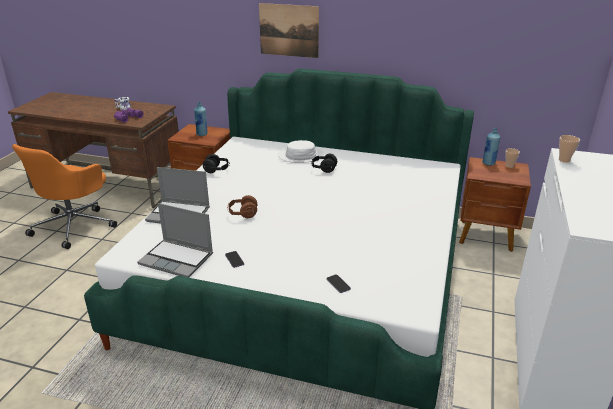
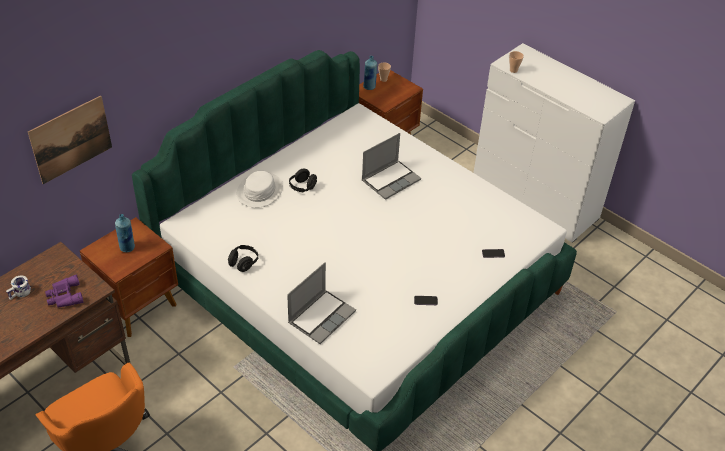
camera: 65 degrees left, 15 degrees up
laptop [137,203,213,278] -> laptop moved to [362,133,421,200]
brown headphones [227,195,258,218] -> none
picture [259,3,319,58] -> picture moved to [28,95,112,184]

